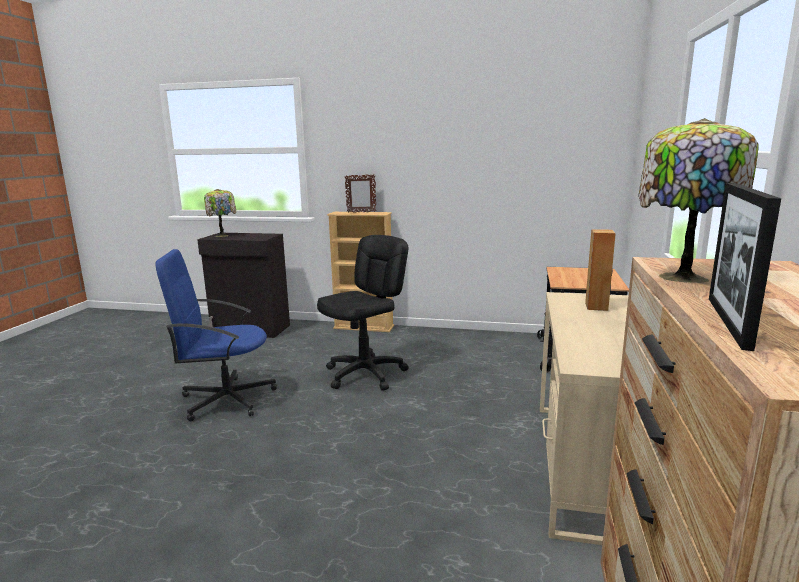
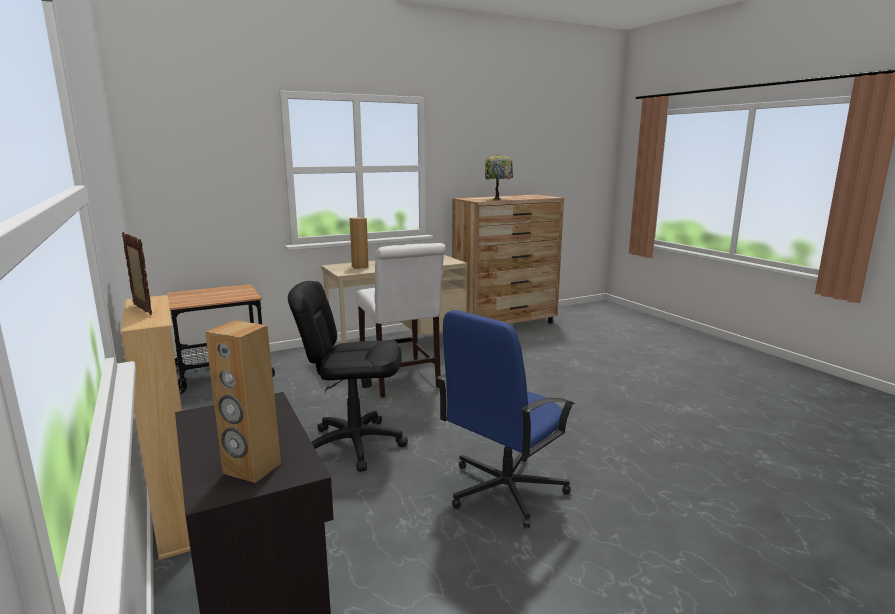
camera: 130 degrees left, 0 degrees up
blue office chair [155,249,277,422] -> blue office chair turned 90 degrees clockwise [437,310,575,528]
table lamp [204,189,236,237] -> brown speaker [205,321,281,483]
picture frame [709,183,781,351] -> none
none -> white chair [357,243,446,398]

